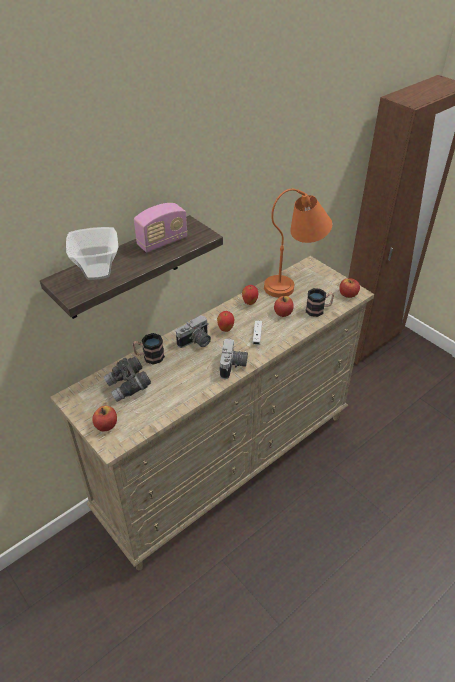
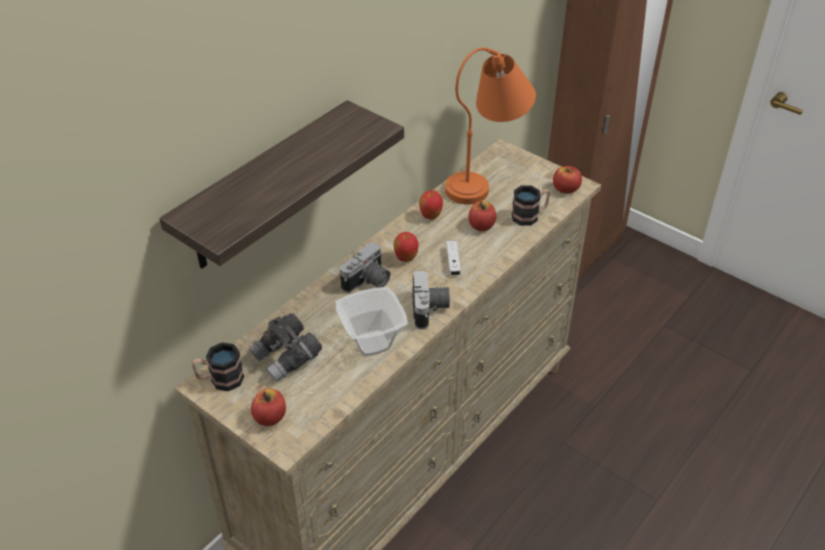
camera: 10 degrees left, 0 degrees up
bowl [66,227,118,280] -> bowl moved to [335,287,408,356]
mug [133,333,165,365] -> mug moved to [192,342,244,391]
radio [134,203,188,253] -> none

